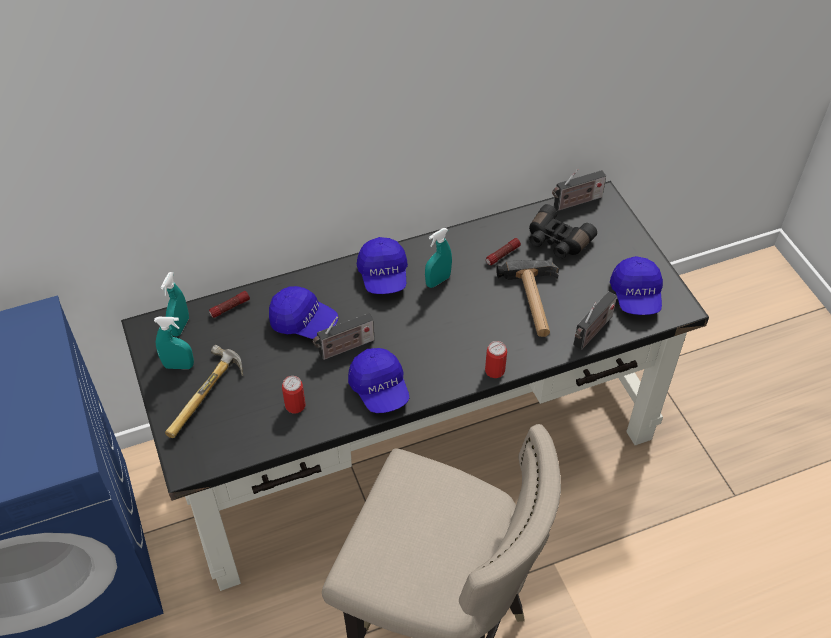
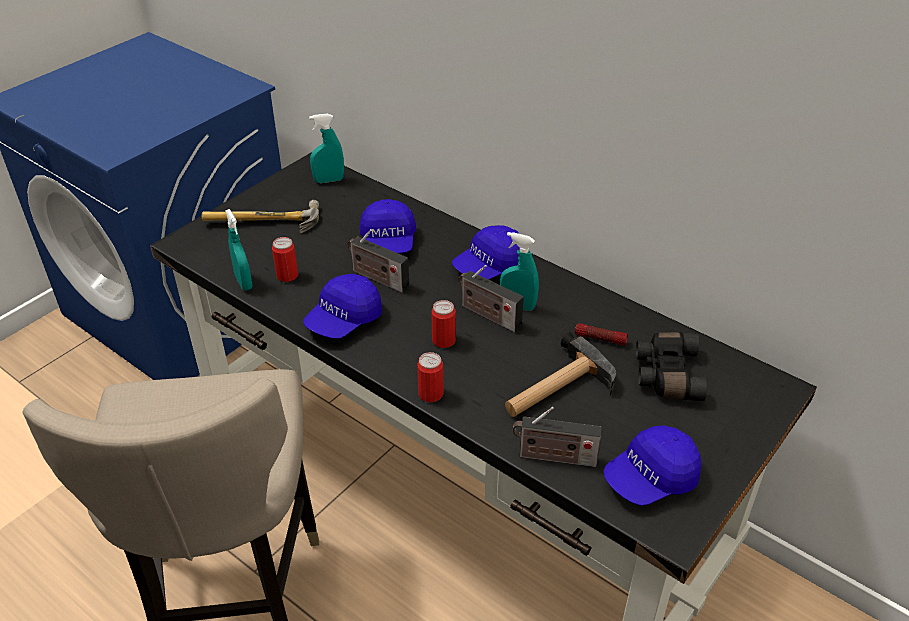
camera: 60 degrees right, 10 degrees down
turquoise spray bottle [154,317,194,369] -> turquoise spray bottle moved to [225,209,253,290]
flashlight [209,291,250,318] -> none
radio [552,169,606,211] -> radio moved to [458,265,524,333]
none -> can [431,300,456,348]

